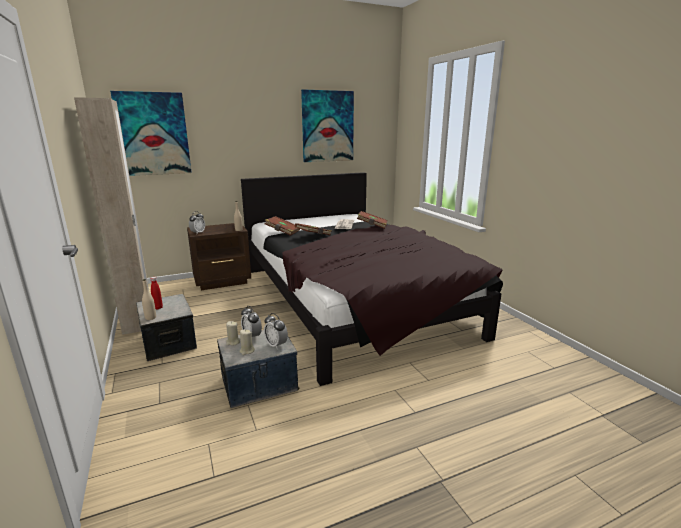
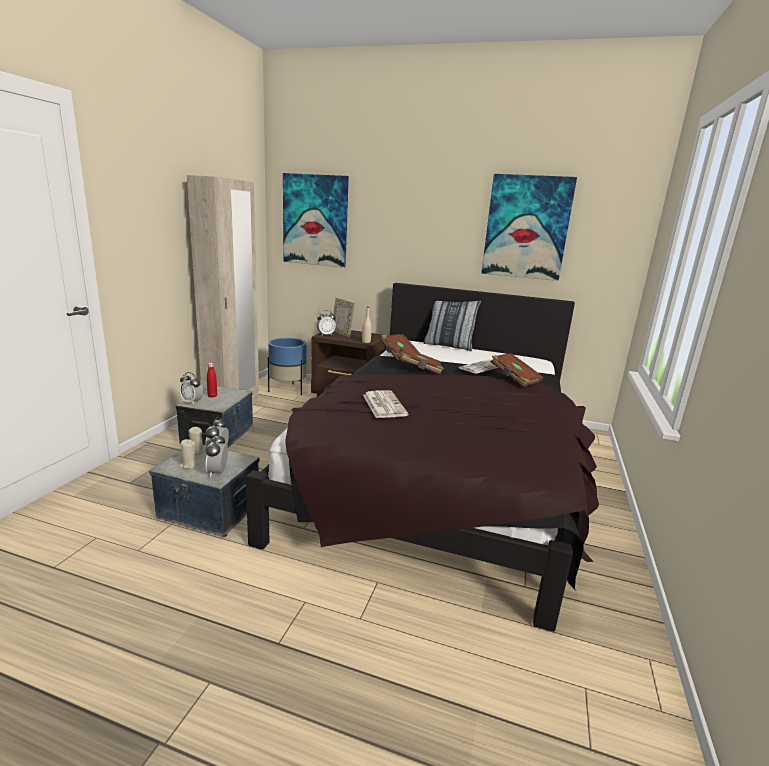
camera: 40 degrees right, 0 degrees up
beige bottle [142,279,156,320] -> alarm clock [179,372,203,405]
none -> blue planter [268,338,307,395]
none -> picture frame [333,298,355,337]
none -> newspaper [363,390,408,418]
none -> pillow [424,301,481,351]

